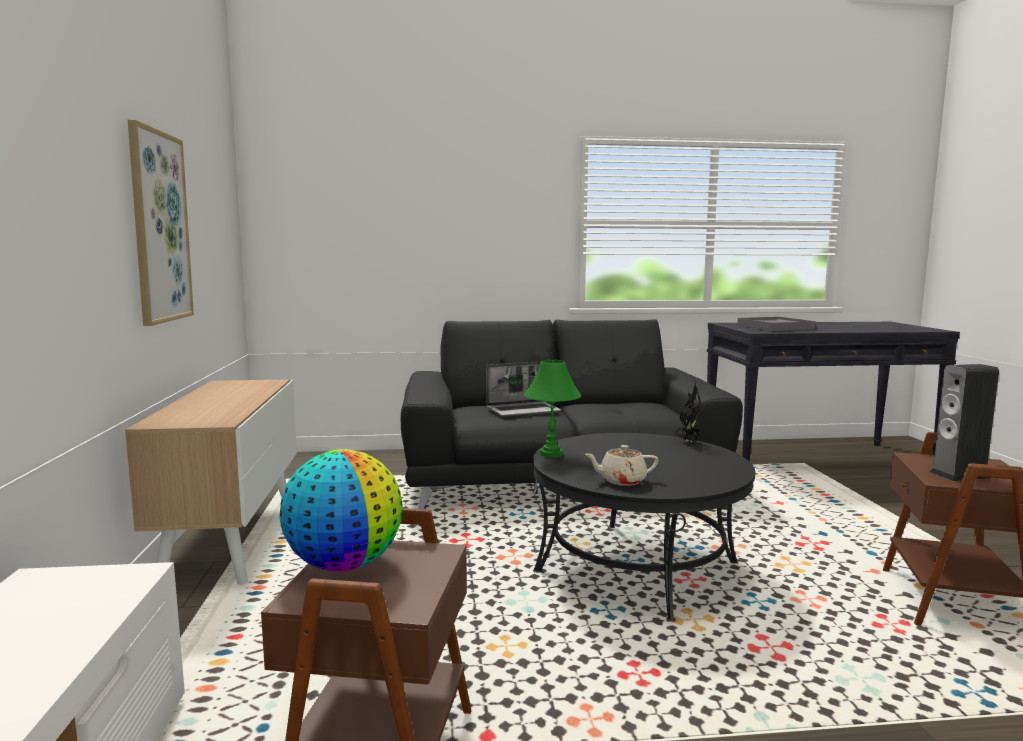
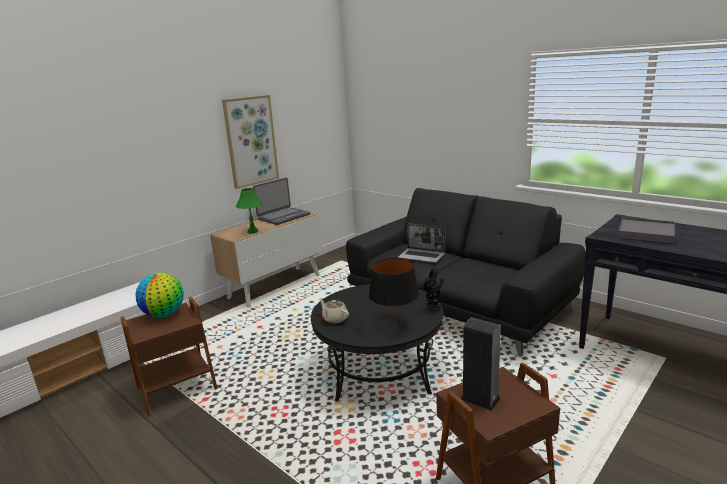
camera: 50 degrees right, 10 degrees up
green table lamp [524,360,581,458] -> green table lamp moved to [236,188,263,234]
none -> laptop [253,178,310,225]
none -> black table lamp [369,258,419,320]

